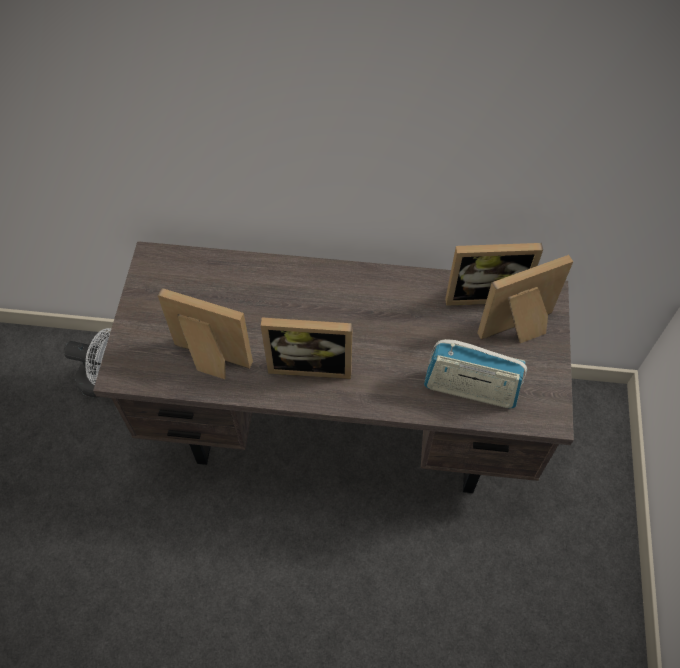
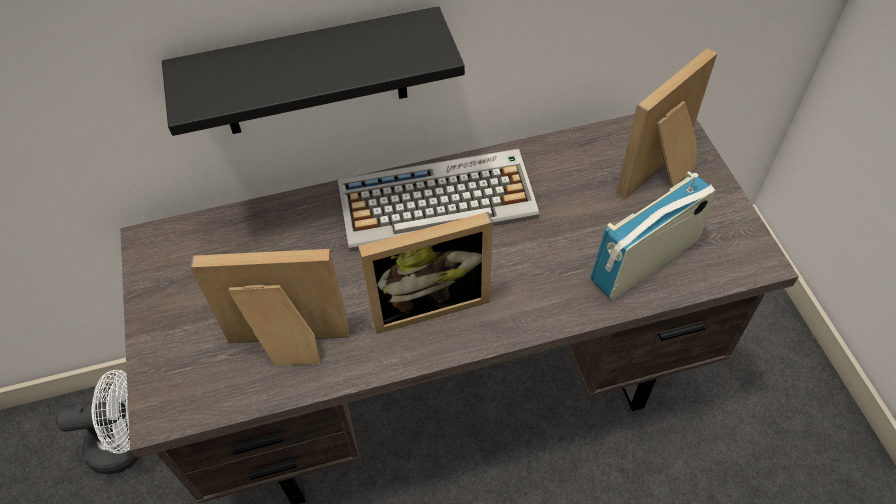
camera: 20 degrees left, 5 degrees down
radio [424,339,527,408] -> radio turned 150 degrees clockwise [590,172,716,300]
picture frame [445,243,543,306] -> none
none -> black shelf [162,6,465,136]
none -> keyboard [338,149,539,252]

